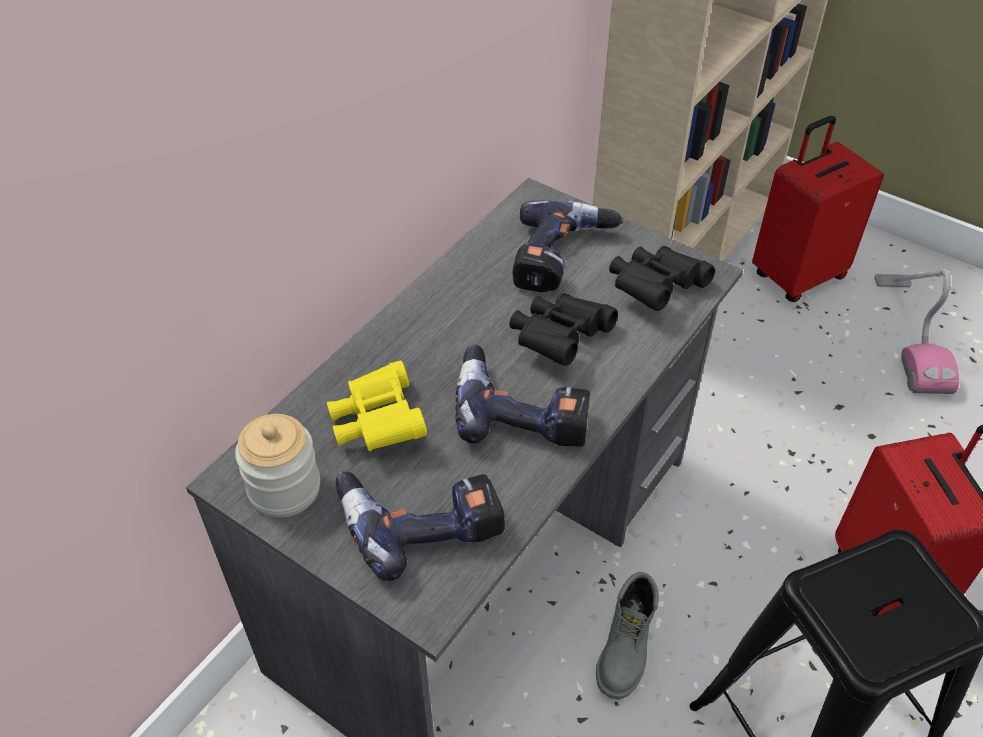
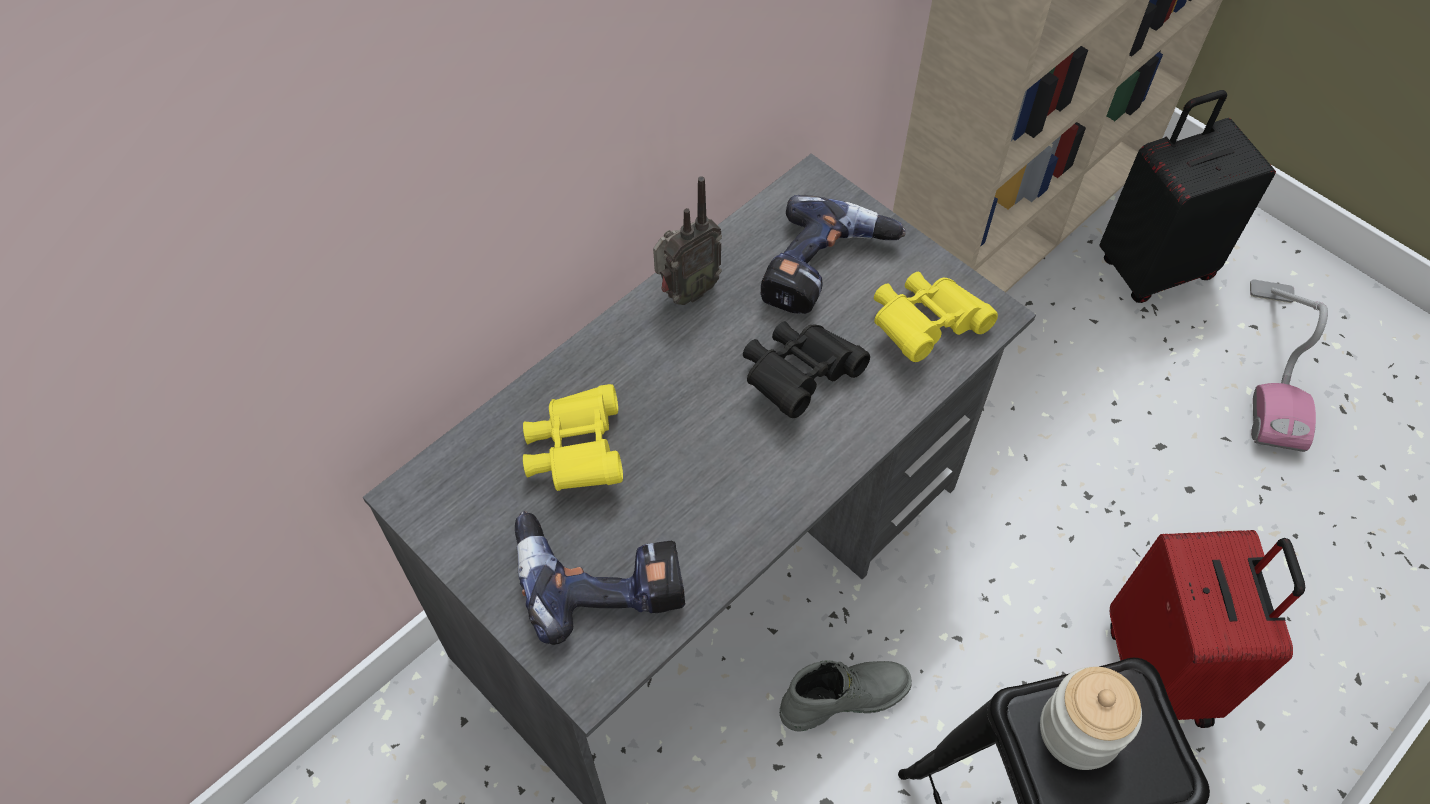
camera: 10 degrees right, 10 degrees up
jar [235,414,320,517] -> jar moved to [1040,667,1142,770]
power drill [455,344,590,447] -> none
grey boot [596,572,659,700] -> grey boot turned 135 degrees counterclockwise [780,660,912,732]
black binoculars [609,246,715,311] -> yellow binoculars [874,272,998,362]
red suitcase [752,116,884,302] -> black suitcase [1099,90,1276,303]
none -> radio [653,176,722,305]

